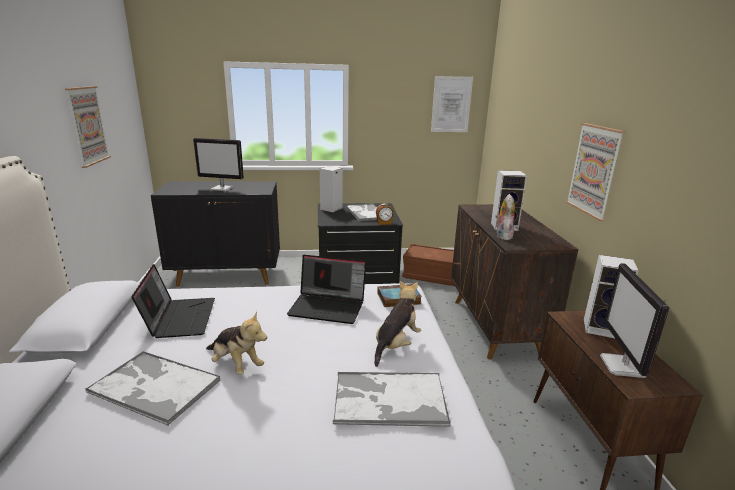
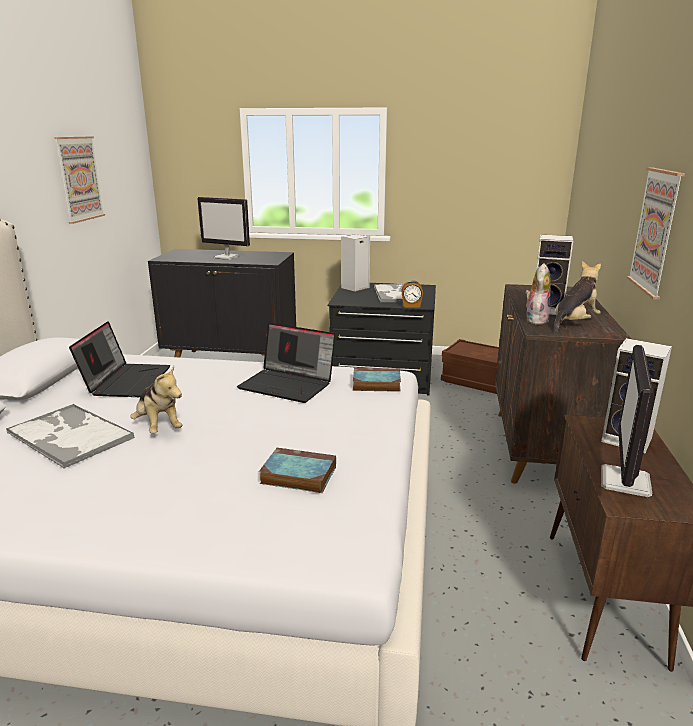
camera: 15 degrees right, 0 degrees up
tray [333,372,451,427] -> book [259,448,336,493]
plush toy [375,281,421,367] -> plush toy moved to [554,261,601,332]
picture [431,76,473,132] -> none

